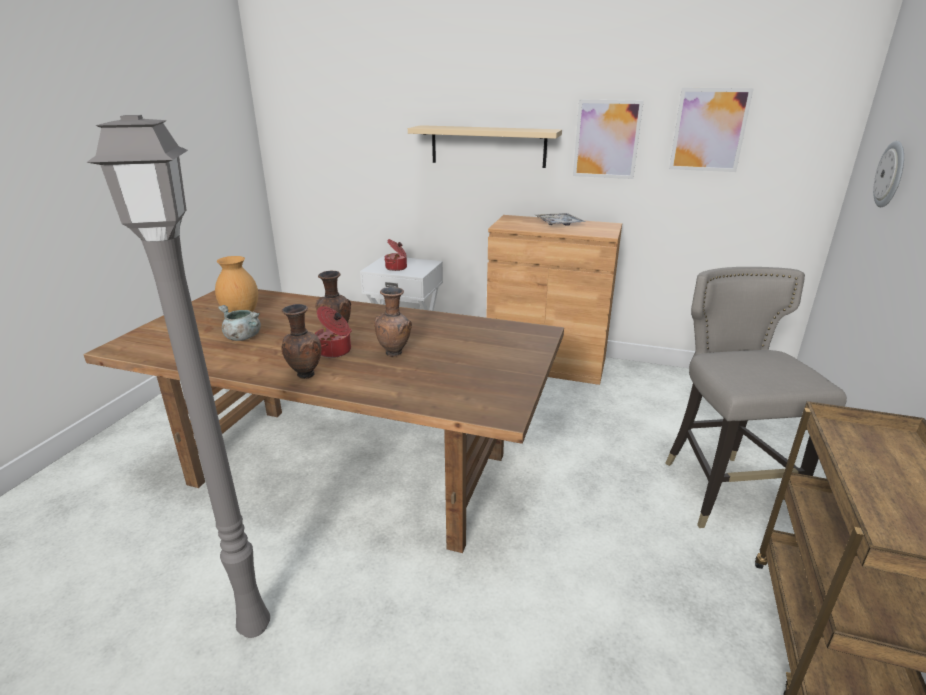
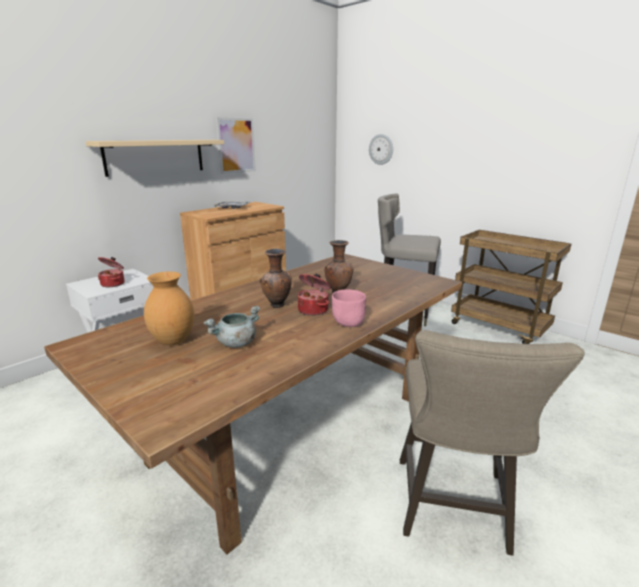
camera: 65 degrees left, 5 degrees down
grey floor lamp [86,115,270,638] -> beige stool [400,330,585,555]
brown vase [281,304,321,379] -> pink bowl [332,289,366,327]
picture [669,88,754,172] -> none

